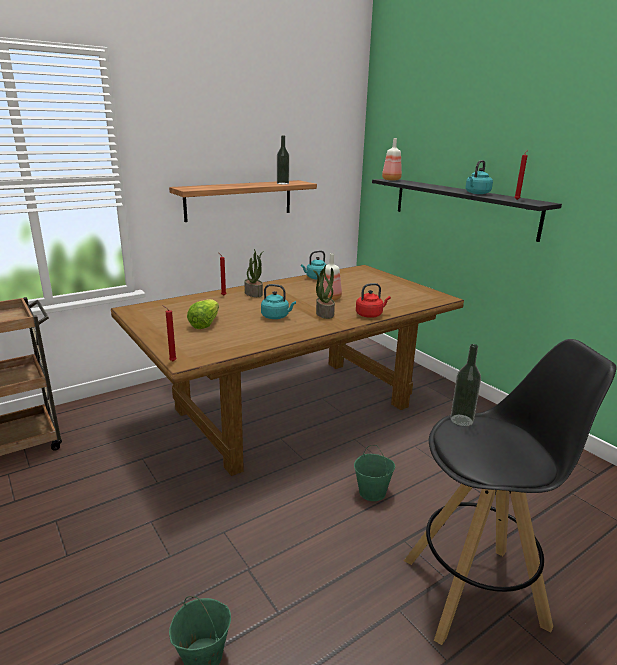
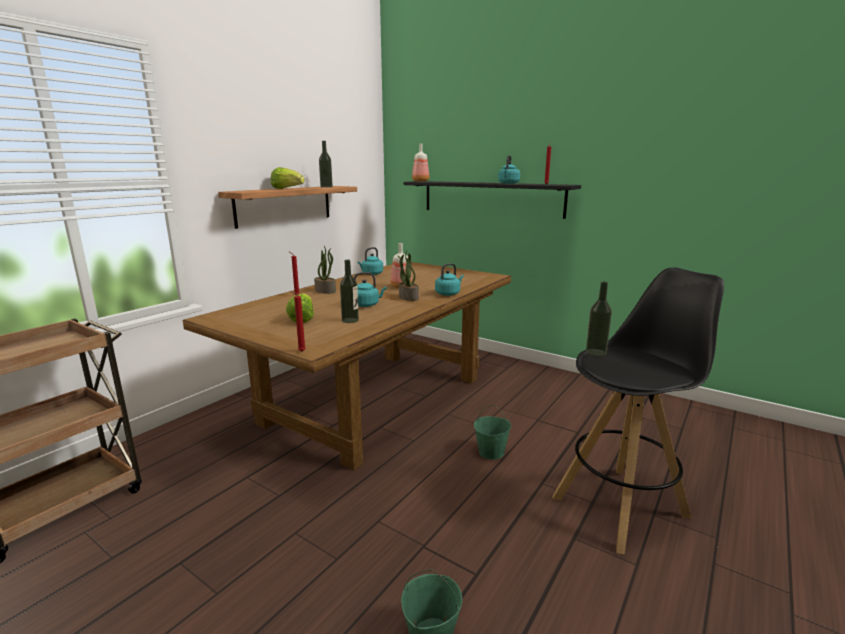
camera: 20 degrees left, 5 degrees down
red kettle [356,283,391,318] -> turquoise kettle [435,263,464,296]
none -> lettuce [271,167,305,189]
none -> bottle [340,259,359,323]

